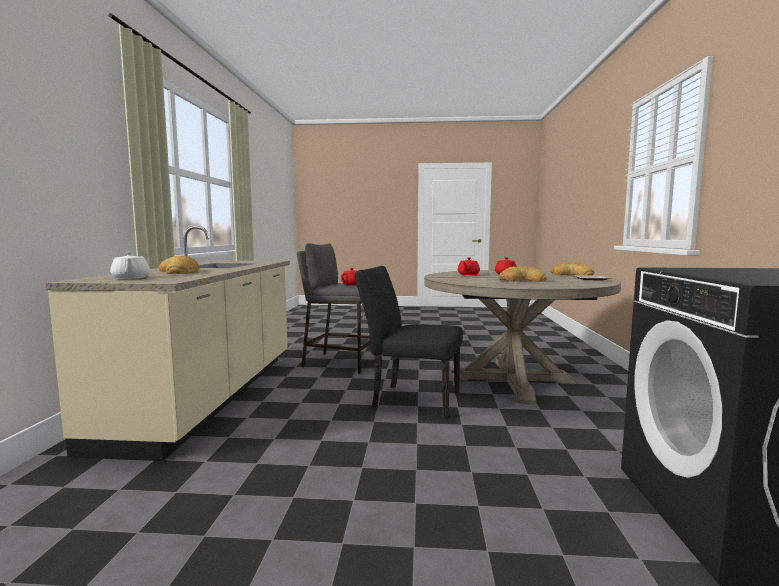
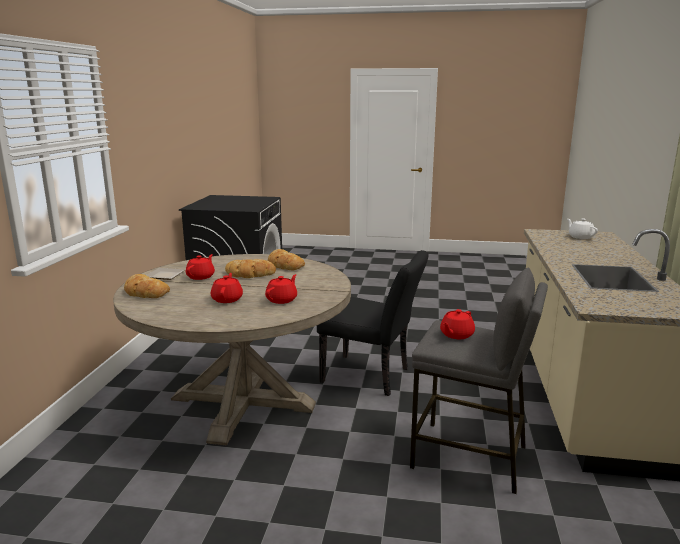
camera: 175 degrees left, 10 degrees up
bread [159,255,199,274] -> bread moved to [268,249,305,270]
none -> red teapot [186,254,215,280]

